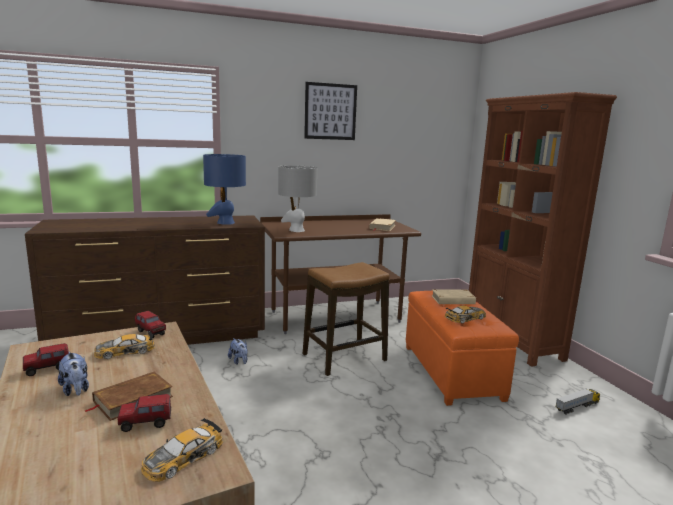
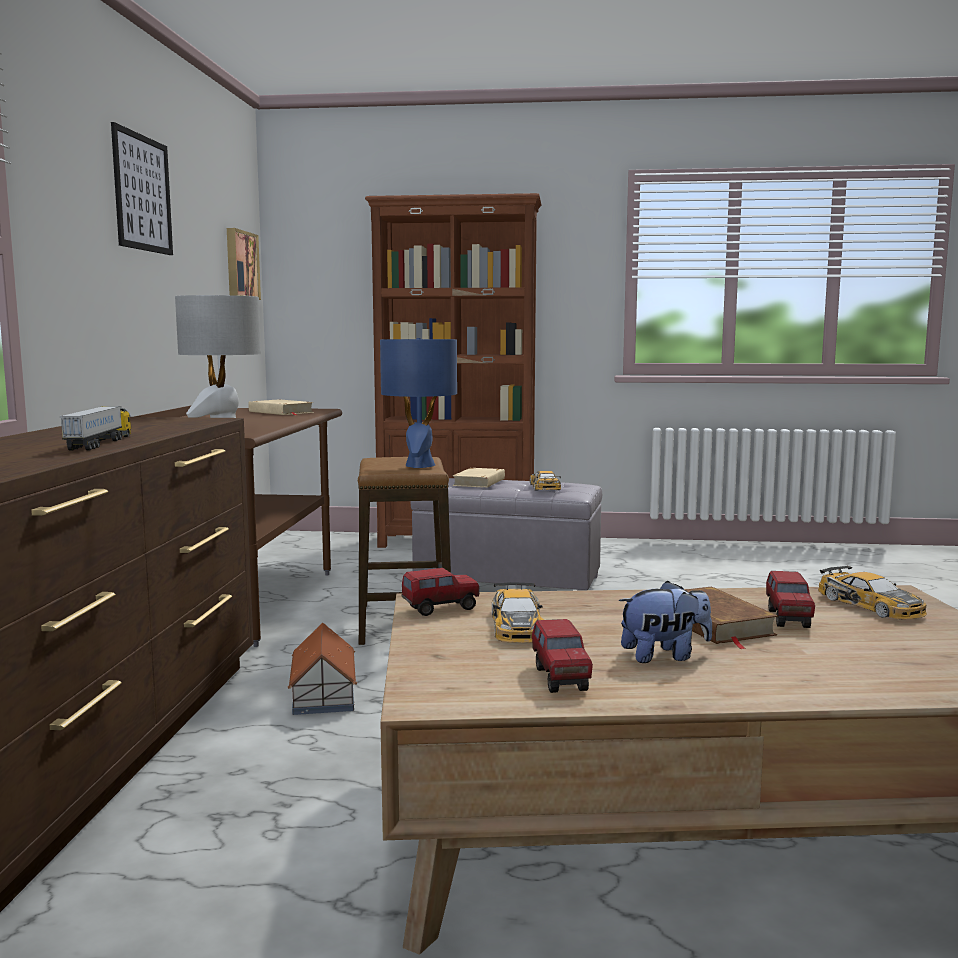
camera: 65 degrees left, 5 degrees down
blue table lamp [203,154,246,225] -> blue table lamp moved to [380,338,457,468]
plush toy [228,338,248,365] -> toy house [288,623,357,715]
orange ottoman [406,291,519,406] -> grey ottoman [410,478,602,591]
toy truck [555,389,601,415] -> toy truck moved to [60,406,131,451]
none -> picture [227,228,261,300]

